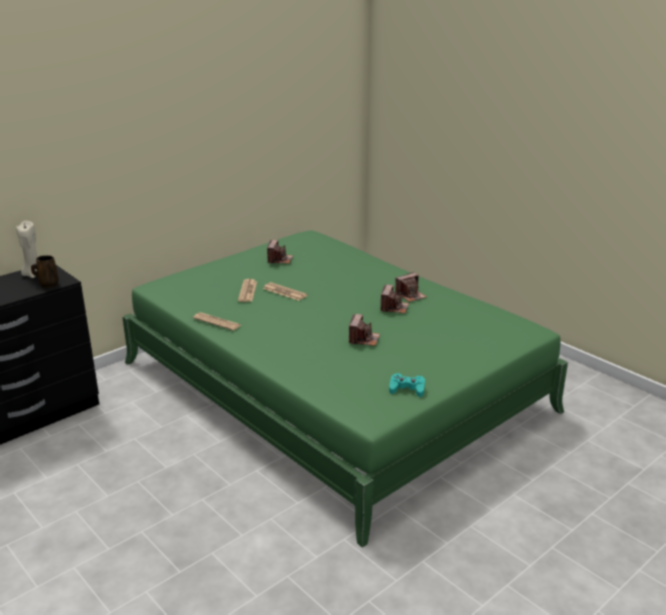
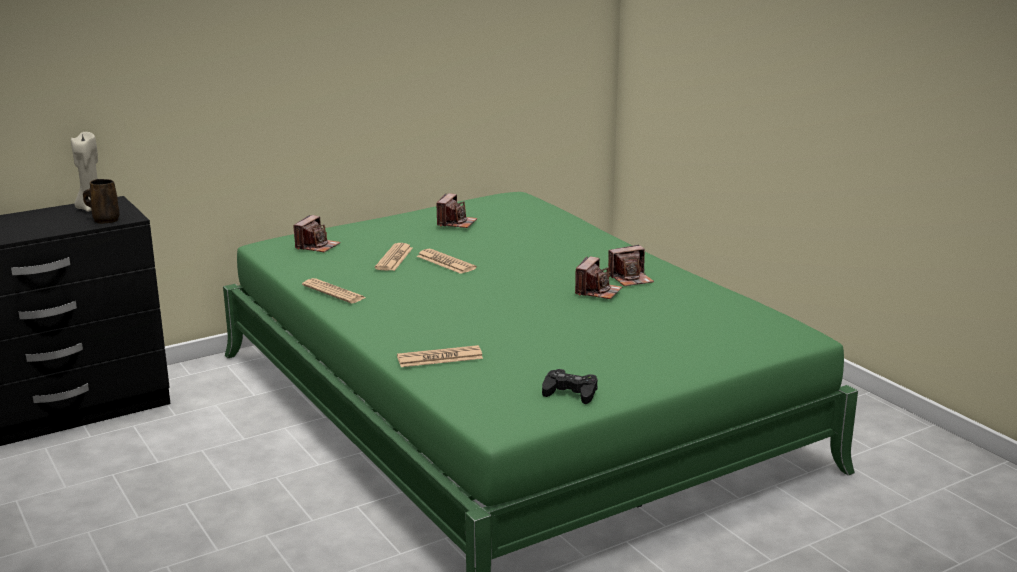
camera: 10 degrees right, 5 degrees down
camera [349,314,380,346] -> camera moved to [293,215,341,252]
turquoise game controller [389,373,425,397] -> black game controller [542,369,598,404]
none -> newspaper [397,345,483,367]

